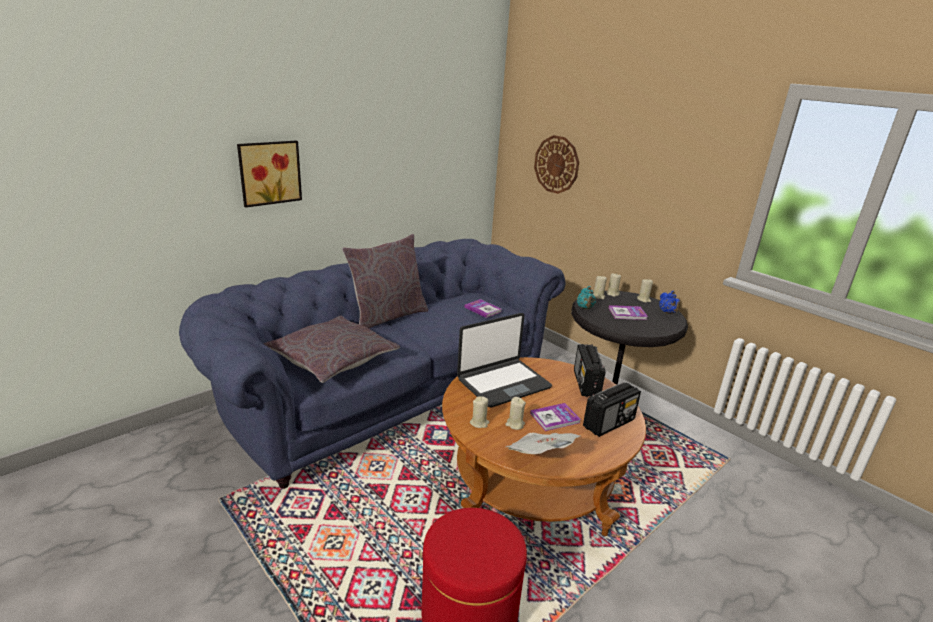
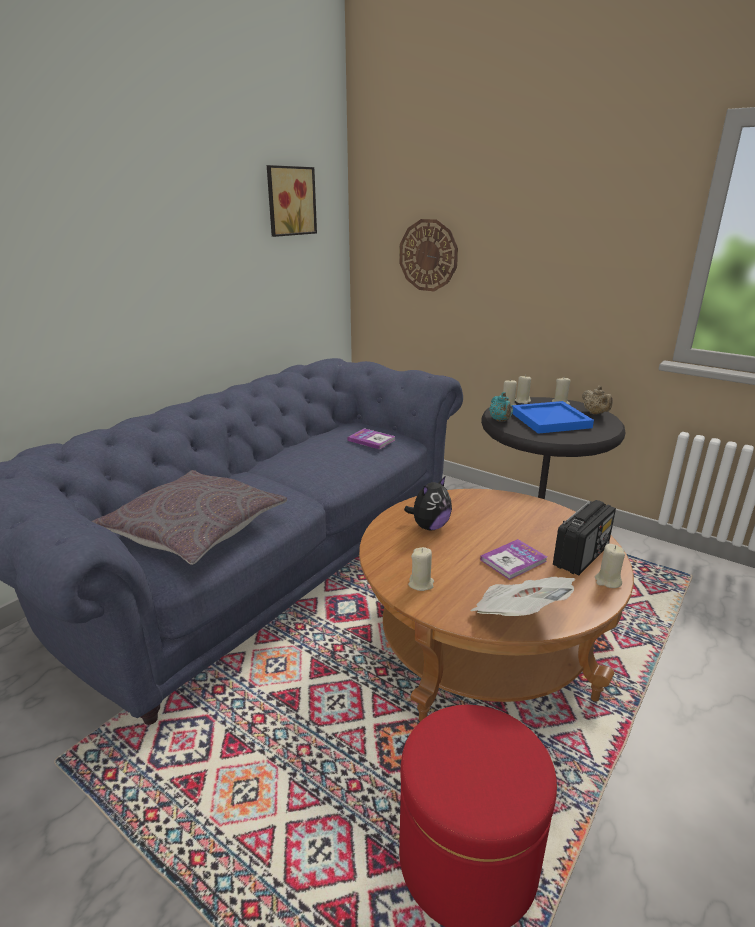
camera: 10 degrees left, 0 degrees up
picture [237,141,302,207] -> picture moved to [267,165,317,237]
grey pillow [342,234,428,328] -> none
laptop [457,313,552,407] -> plush toy [404,477,452,531]
beige candle [505,397,526,430] -> beige candle moved to [595,544,625,588]
radio [574,344,606,397] -> none
book [609,305,648,320] -> blue tray [512,401,594,434]
blue teapot [659,290,680,314] -> beige teapot [582,386,613,414]

